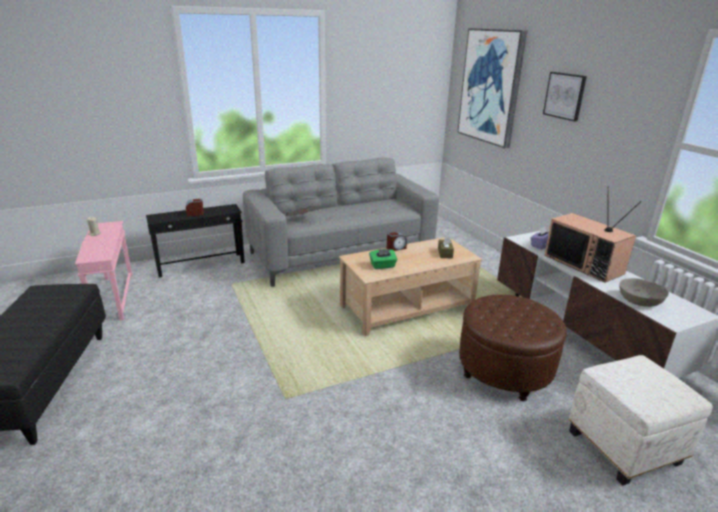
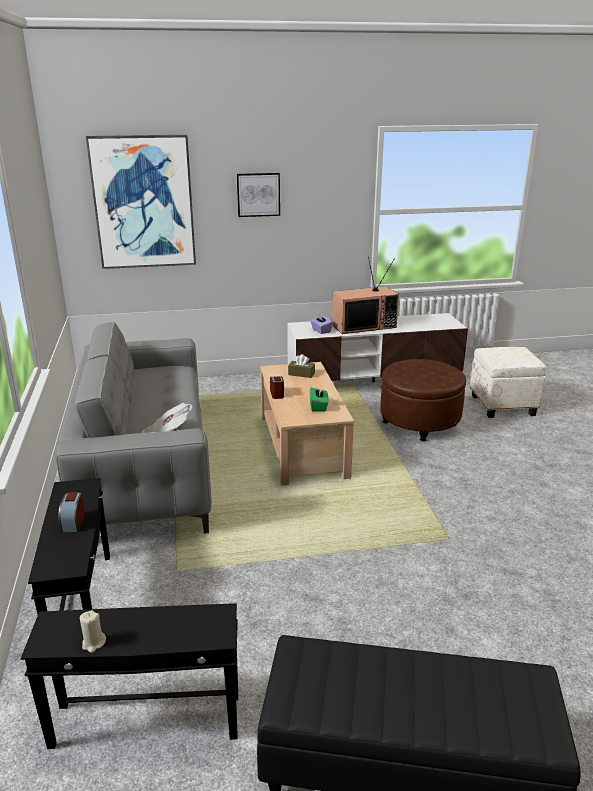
camera: 75 degrees left, 0 degrees up
pink side table [75,221,132,321] -> black side table [21,603,238,749]
grey bowl [619,278,669,307] -> none

